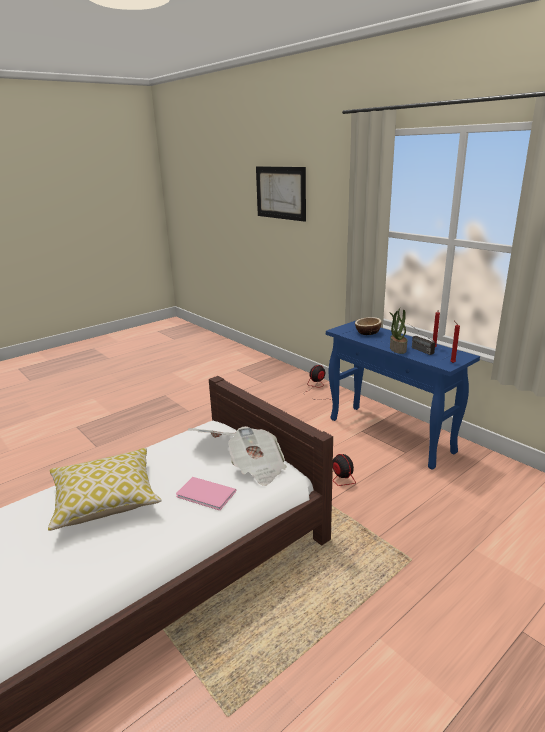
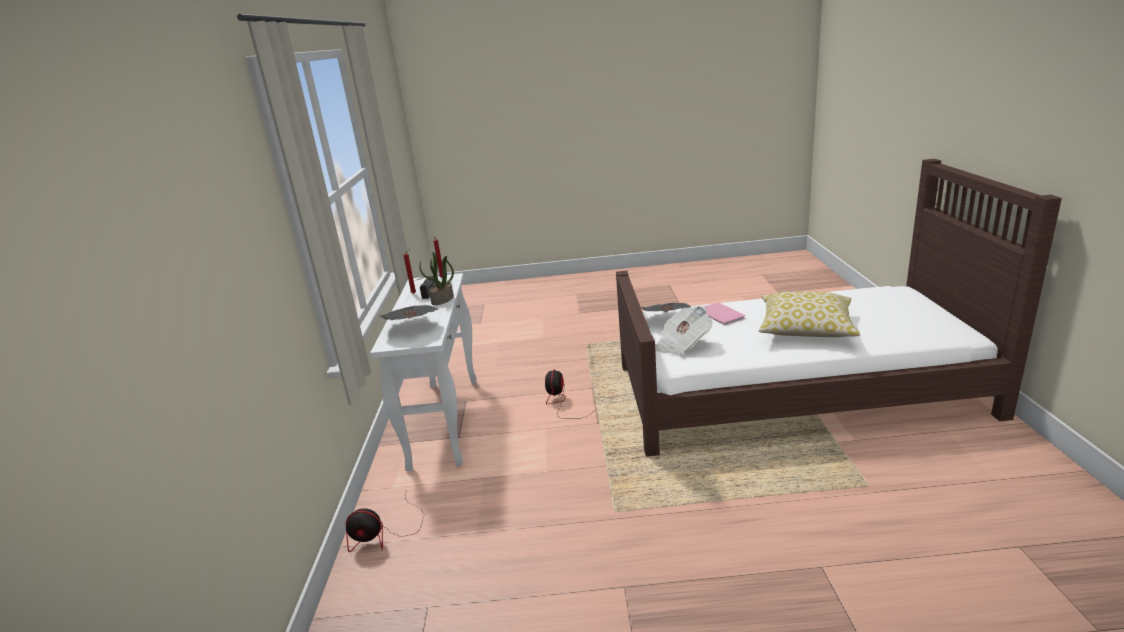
camera: 140 degrees left, 0 degrees up
picture [256,166,306,222] -> none
blue console table [326,321,480,470] -> white console table [370,273,477,471]
bowl [355,317,382,335] -> newspaper [380,305,438,320]

